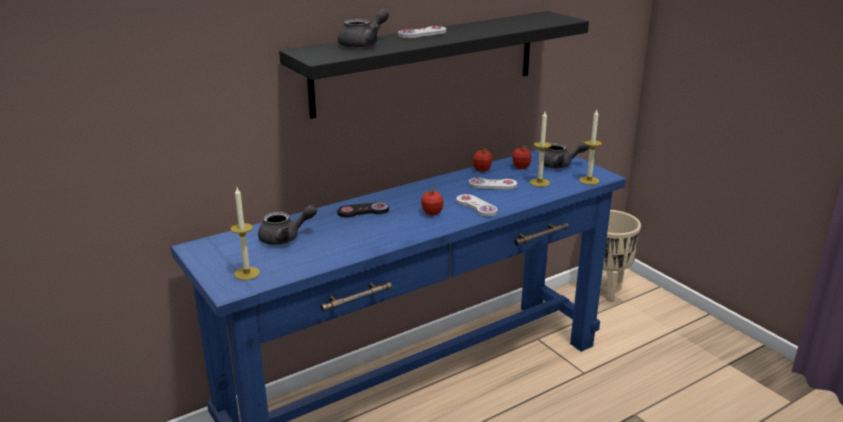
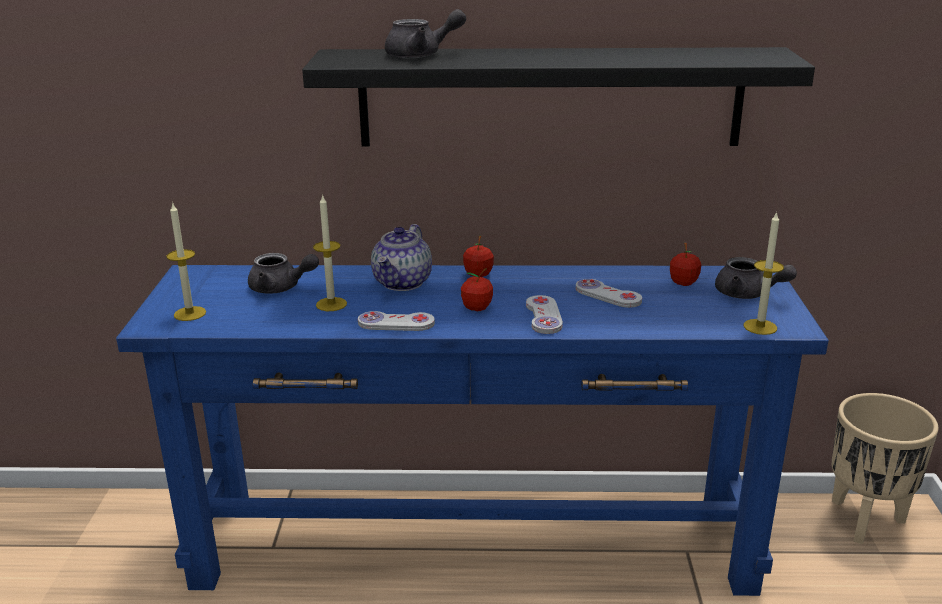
camera: 35 degrees right, 0 degrees up
black game controller [337,202,389,217] -> teapot [371,224,432,291]
white game controller [398,26,446,38] -> white game controller moved to [358,311,435,331]
apple [473,144,492,172] -> apple moved to [463,236,494,277]
candle [530,112,551,187] -> candle moved to [313,194,347,311]

